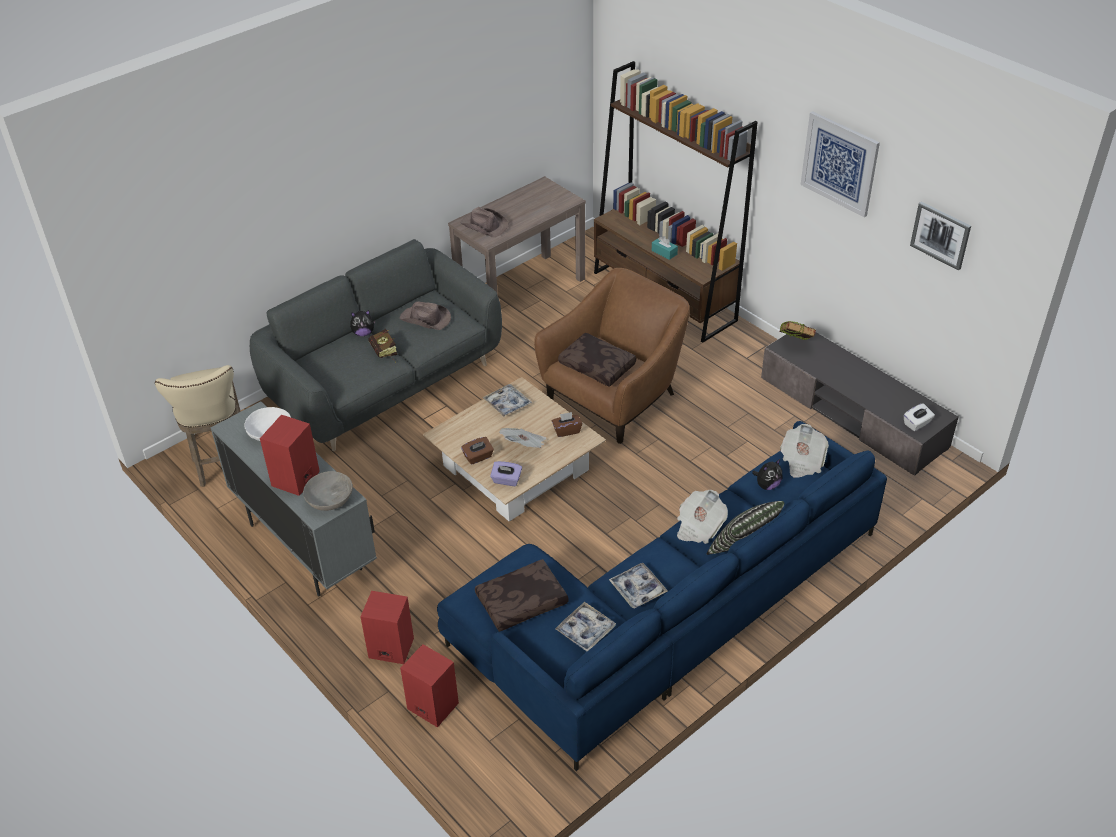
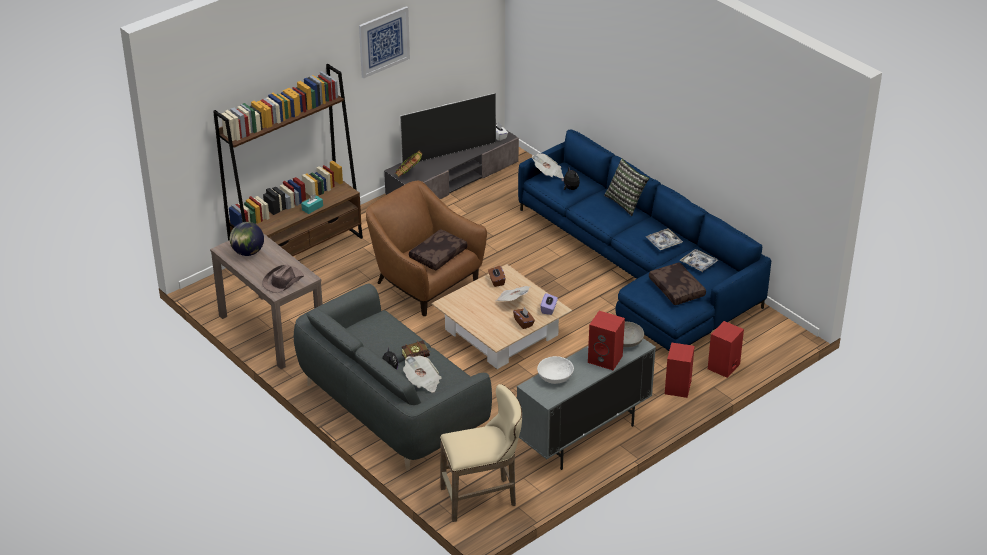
camera: 90 degrees left, 5 degrees down
brown hat [400,301,451,330] -> none
tray [482,384,532,417] -> none
newspaper [677,490,728,544] -> newspaper moved to [403,356,442,393]
picture [910,202,971,271] -> none
none -> globe [230,222,264,256]
none -> television [400,93,496,164]

